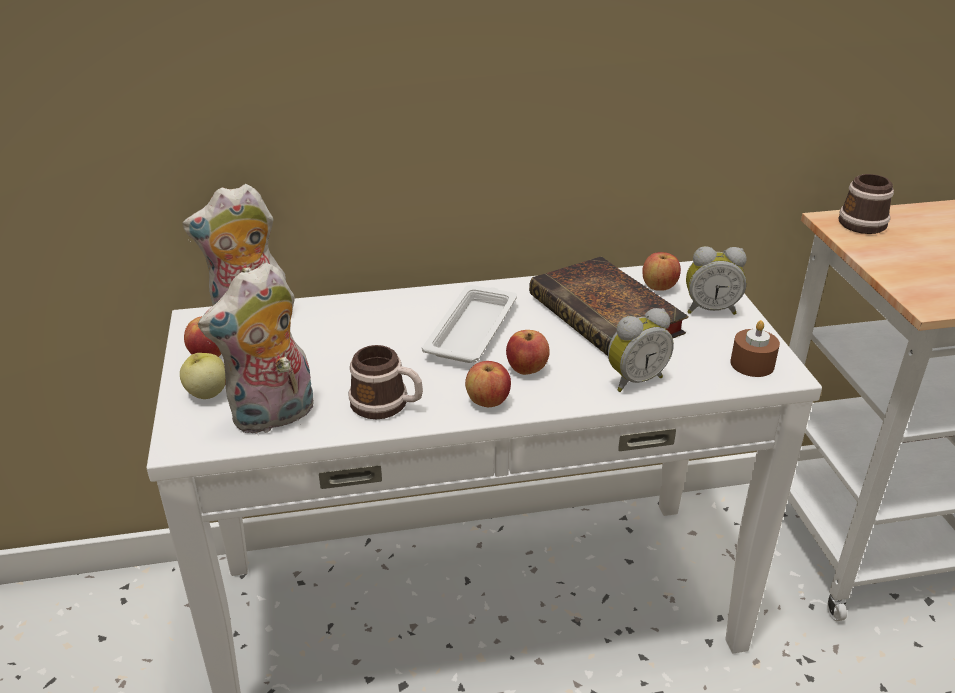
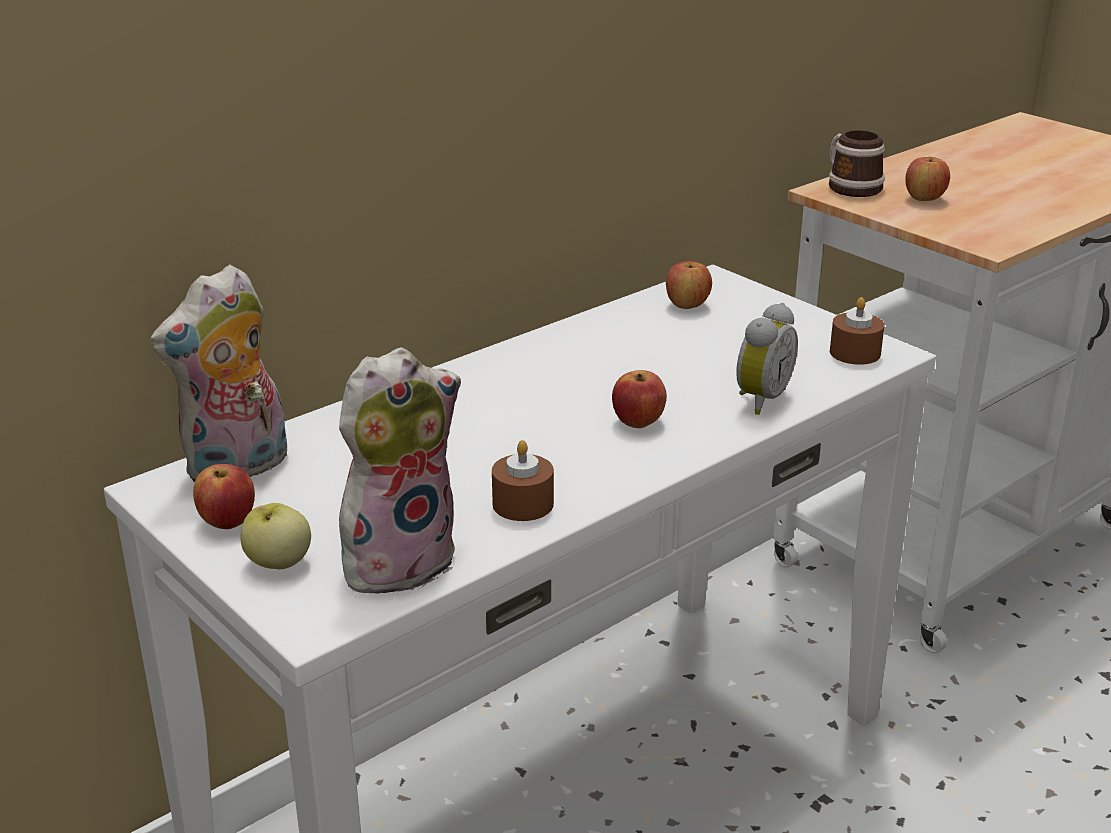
camera: 30 degrees left, 5 degrees down
plush toy [198,263,314,434] -> plush toy turned 150 degrees counterclockwise [339,347,461,599]
mug [348,345,423,419] -> brown candle [492,440,554,521]
white tray [422,285,517,363] -> none
apple [465,361,511,407] -> apple moved to [905,157,950,201]
book [529,256,689,356] -> none
alarm clock [686,246,747,315] -> none

